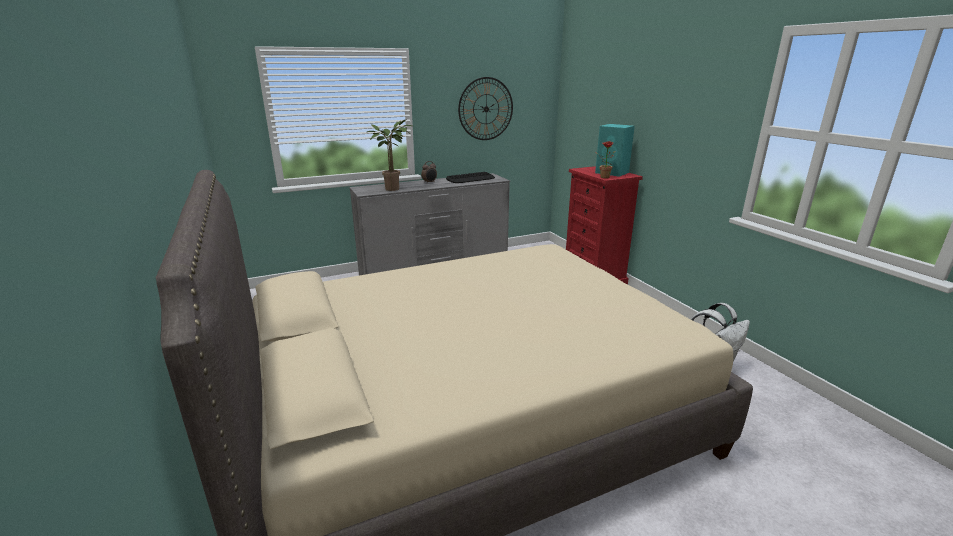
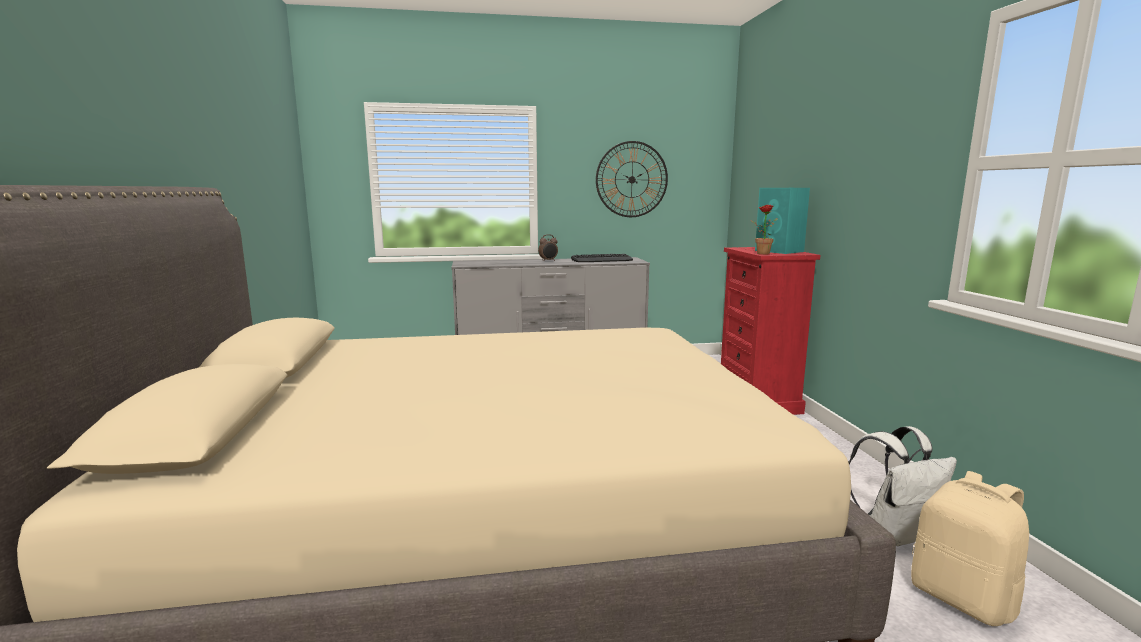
camera: 15 degrees right, 10 degrees down
potted plant [367,119,412,191] -> none
none -> beige backpack [911,471,1029,626]

